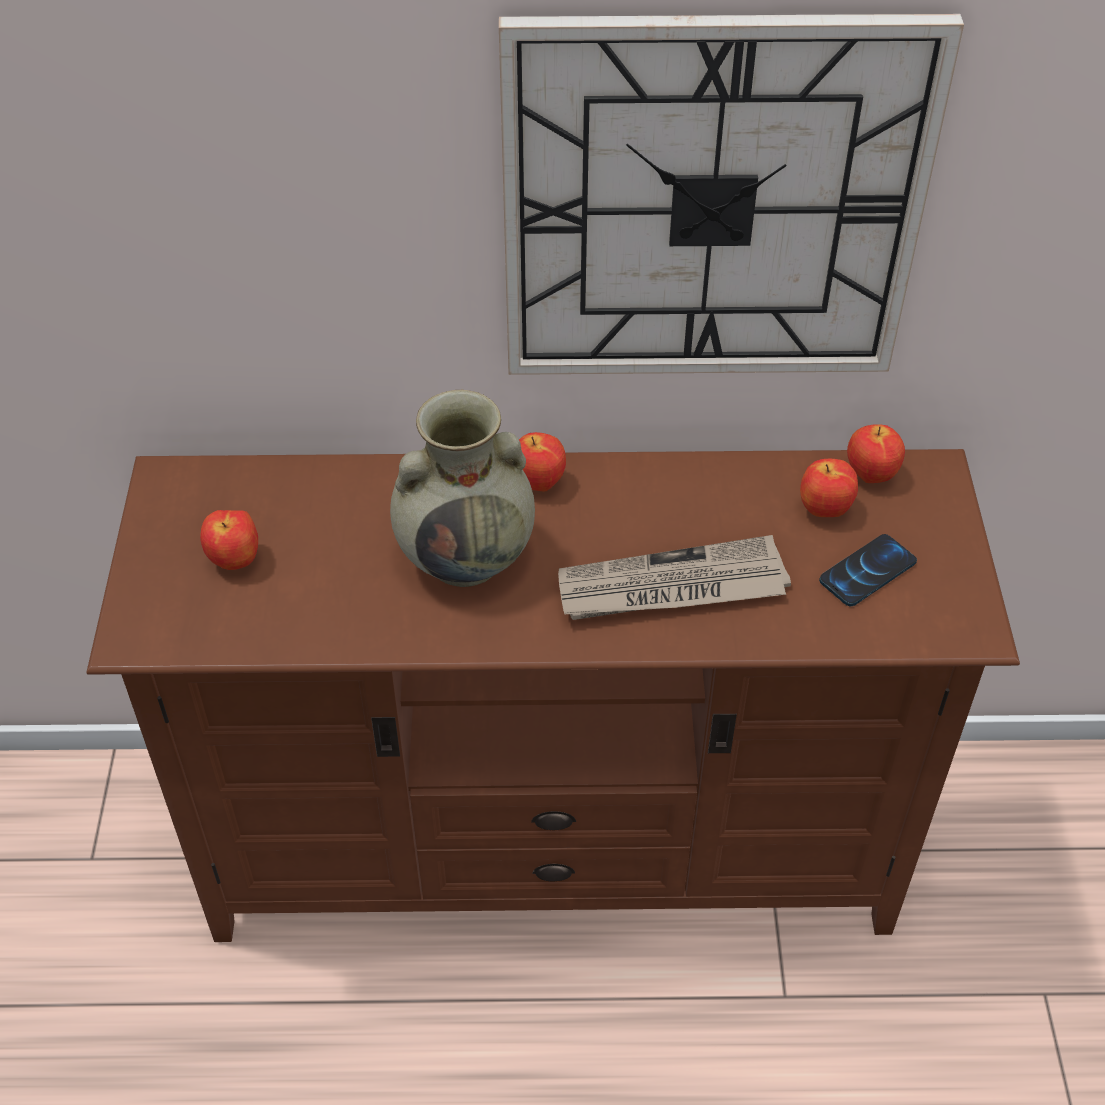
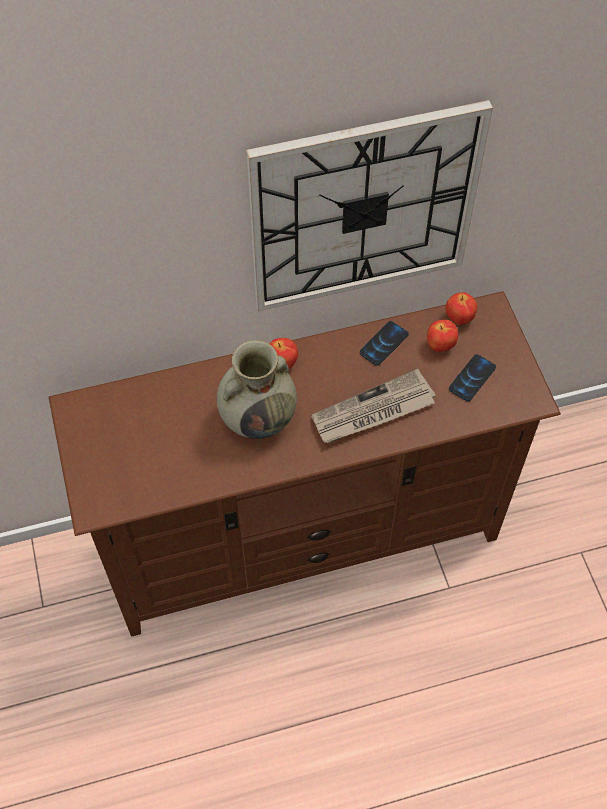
camera: 15 degrees left, 10 degrees up
apple [200,510,258,570] -> none
none -> phone [360,321,409,366]

